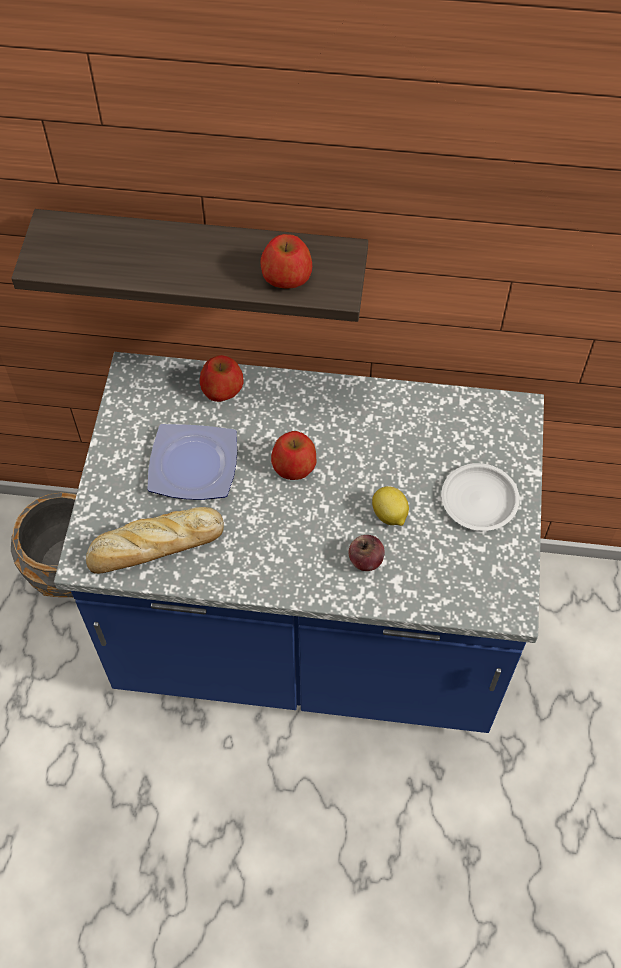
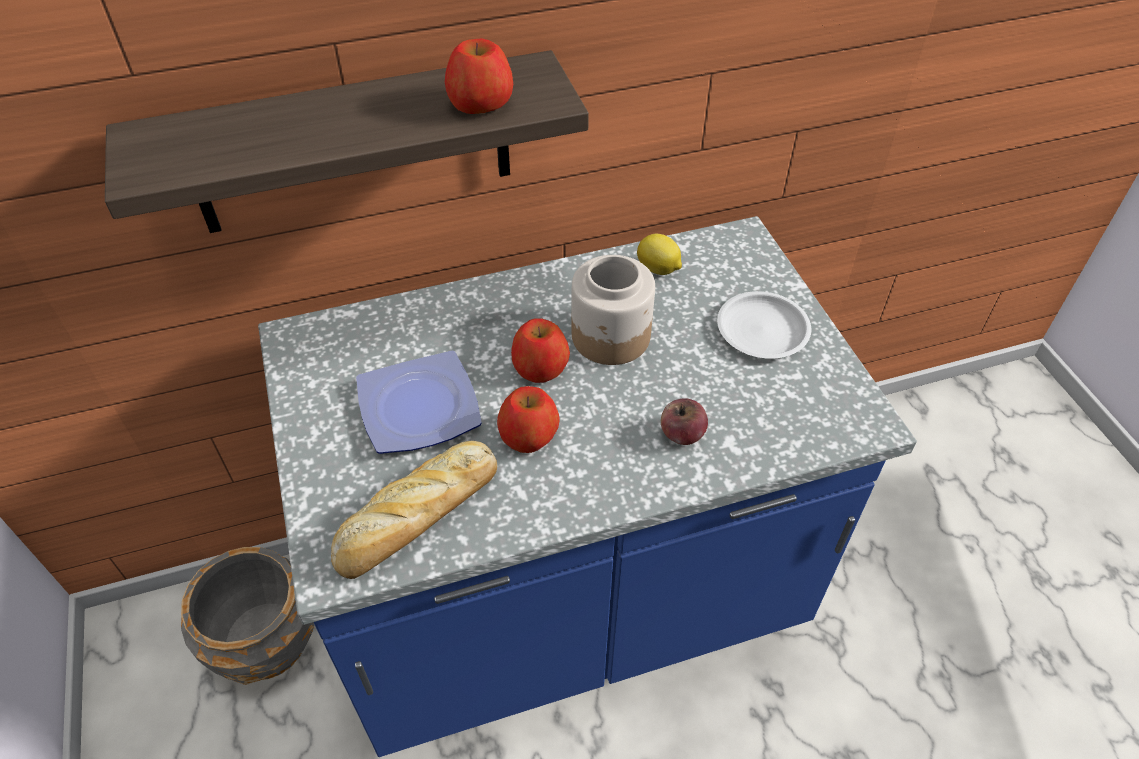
camera: 25 degrees left, 10 degrees down
apple [200,355,244,402] -> apple moved to [497,386,560,453]
lemon [372,486,409,526] -> lemon moved to [637,234,682,275]
none -> jar [571,255,655,365]

